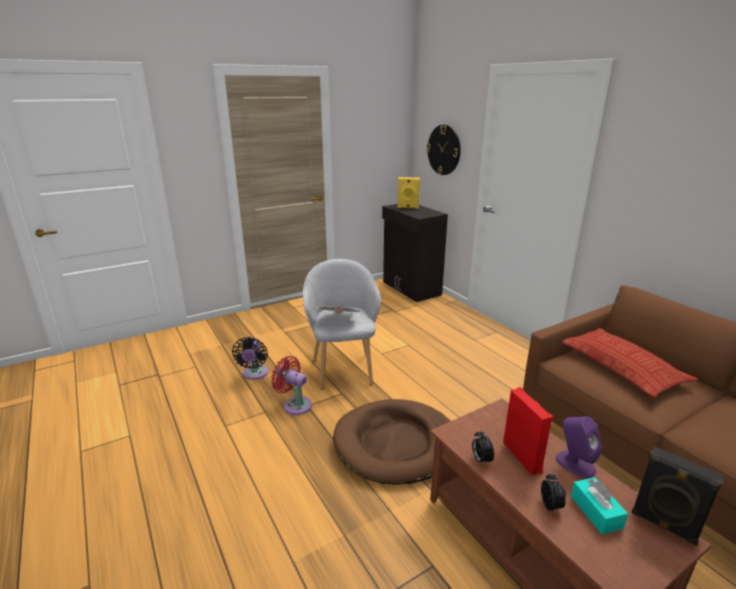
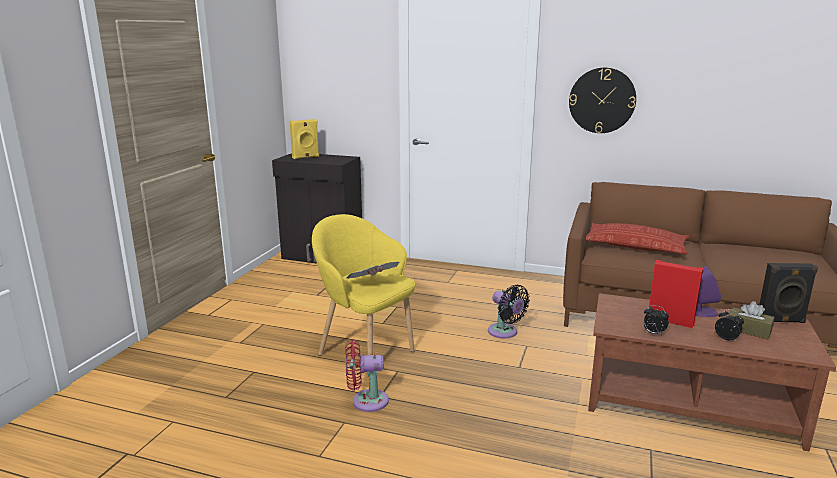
camera: 40 degrees left, 5 degrees down
black fan [232,337,268,380] -> black fan moved to [488,285,530,338]
grey armchair [303,259,381,389] -> yellow armchair [312,214,415,356]
brown dog bed [333,399,450,485] -> none
wall clock [426,125,461,175] -> wall clock moved to [569,67,636,133]
turquoise tissue box [571,477,628,534] -> brown tissue box [729,301,775,339]

